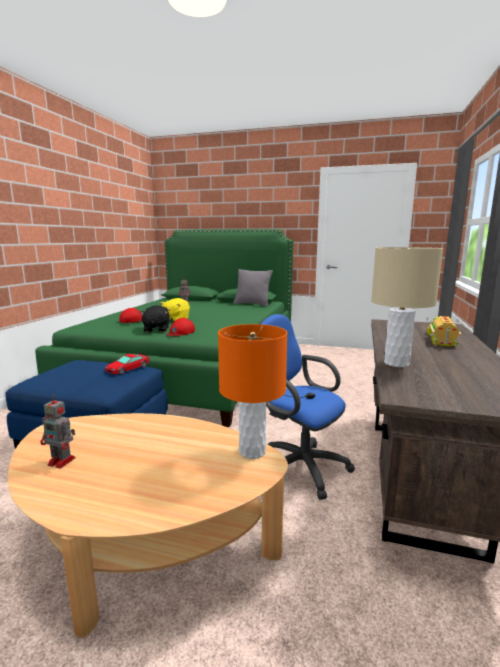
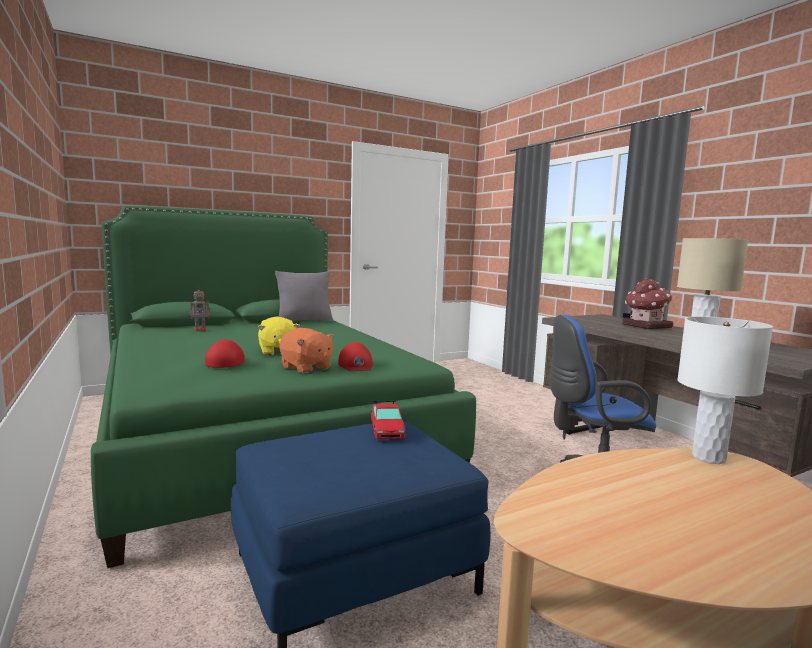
camera: 45 degrees left, 5 degrees down
toy robot [40,394,76,469] -> none
black plush toy [140,305,170,332] -> orange plush toy [279,328,335,374]
orange table lamp [218,324,287,459] -> white table lamp [678,316,773,464]
toy truck [426,316,461,348] -> toy house [622,278,673,329]

